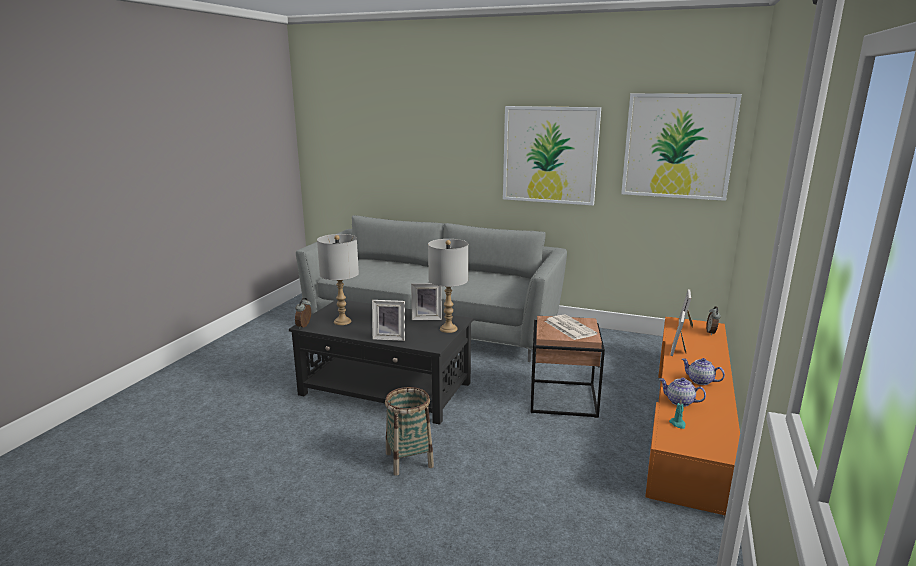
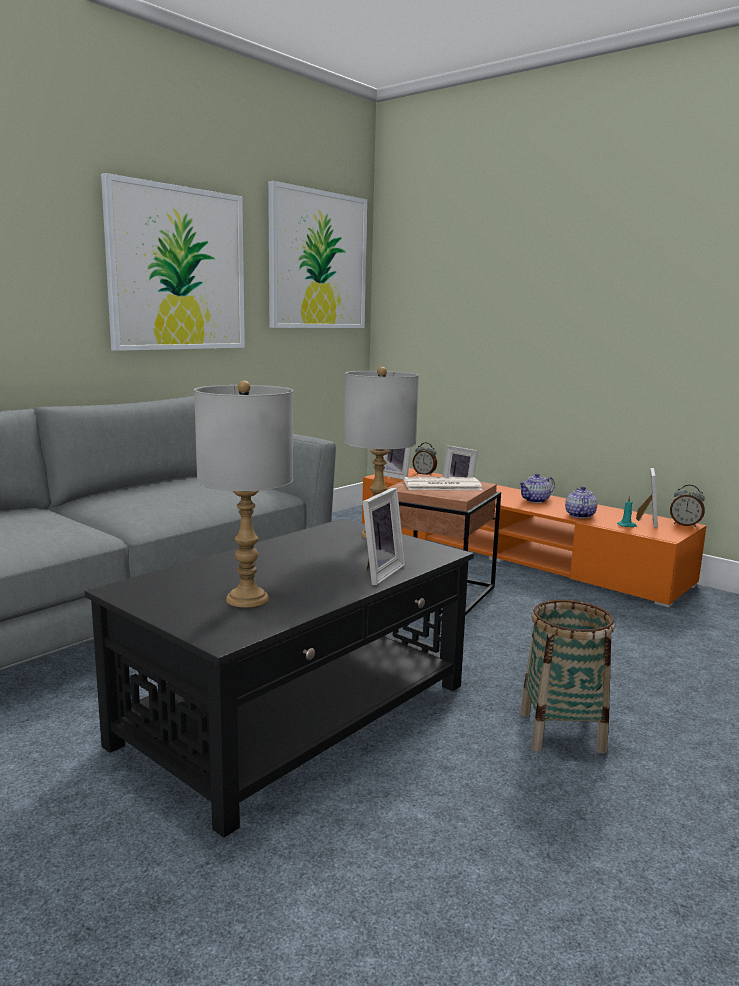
camera: 70 degrees left, 5 degrees down
alarm clock [295,298,311,329] -> alarm clock moved to [670,485,705,527]
picture frame [411,283,442,320] -> picture frame moved to [636,468,658,528]
teapot [659,378,706,407] -> teapot turned 135 degrees clockwise [565,486,597,518]

